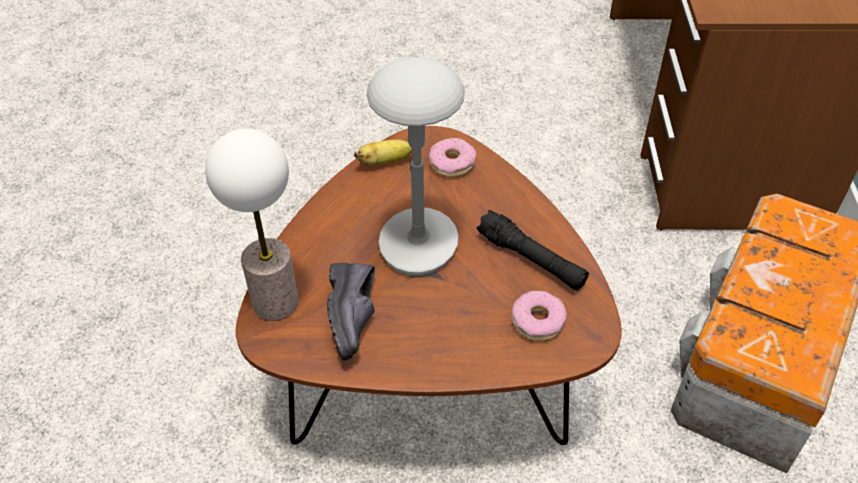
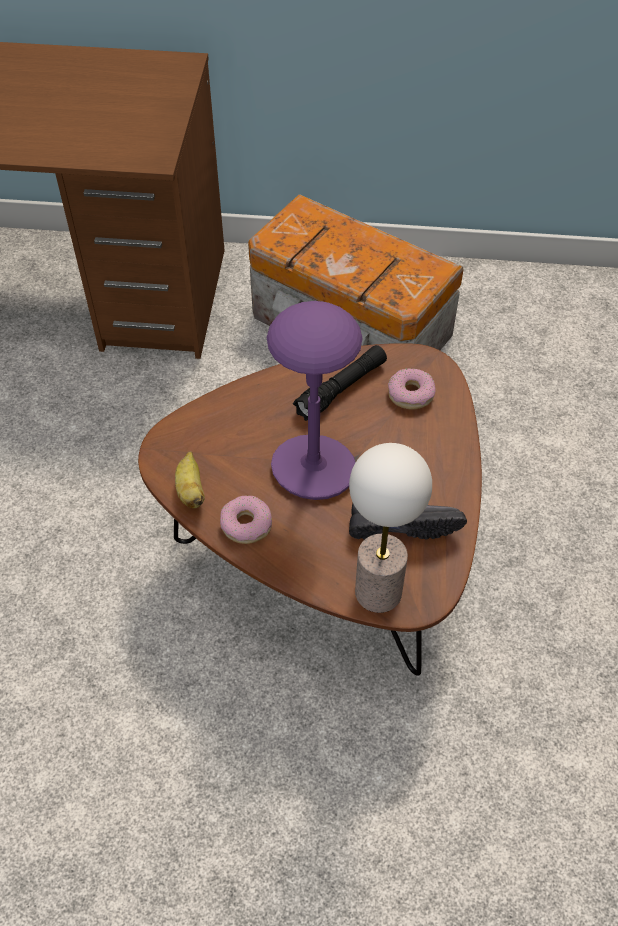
camera: 85 degrees left, 5 degrees up
grey table lamp [366,57,465,276] -> purple table lamp [266,301,363,500]
donut [429,138,476,177] -> donut moved to [220,495,272,544]

